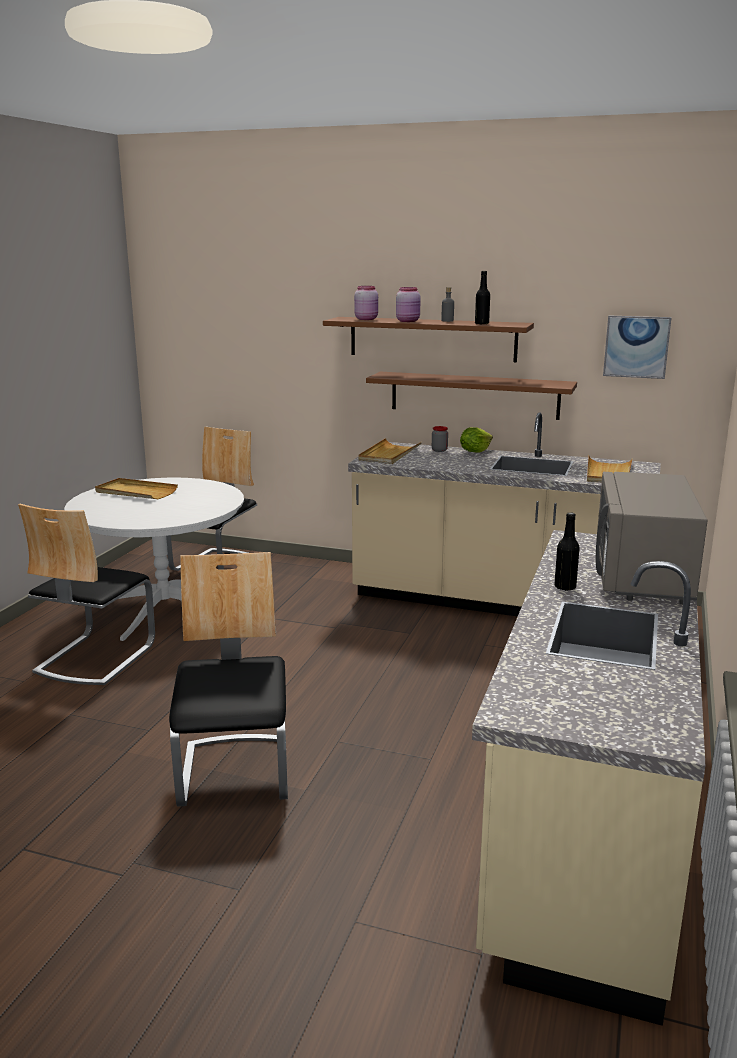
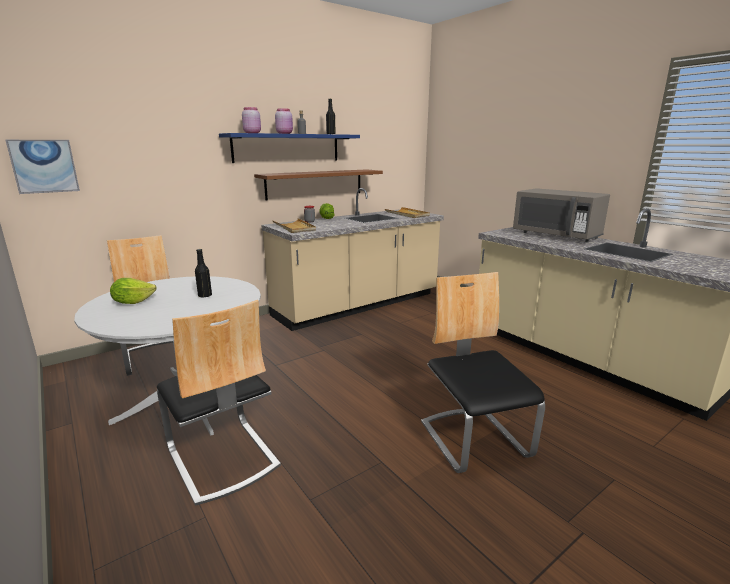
camera: 55 degrees left, 0 degrees up
beige tray [95,478,178,499] -> lettuce [110,278,156,304]
chair [169,552,288,807] -> chair turned 45 degrees clockwise [421,272,545,473]
brown shelf [323,317,534,362] -> blue shelf [219,133,360,163]
black bottle [554,512,580,591] -> black bottle moved to [195,249,212,297]
picture [603,316,672,379] -> picture moved to [5,140,80,194]

